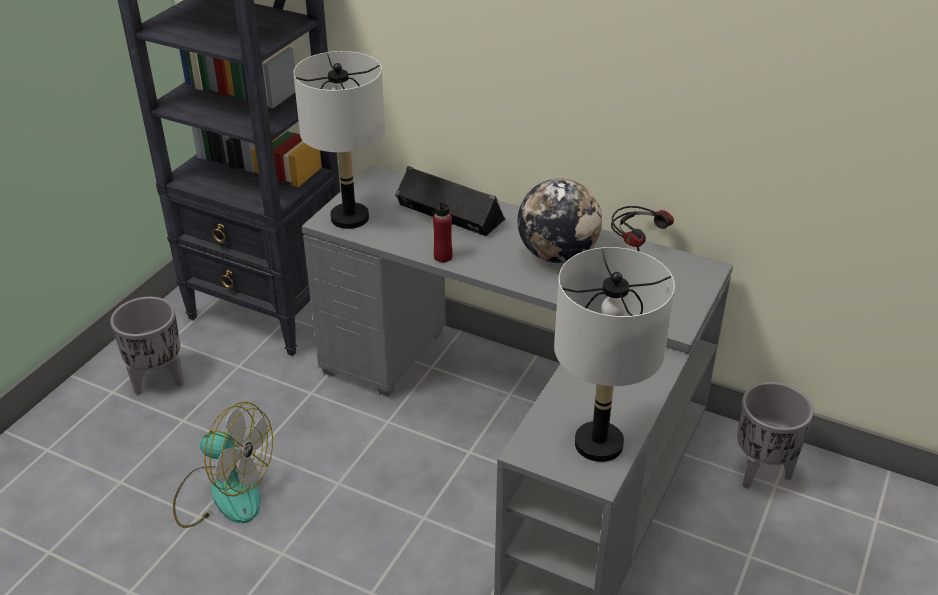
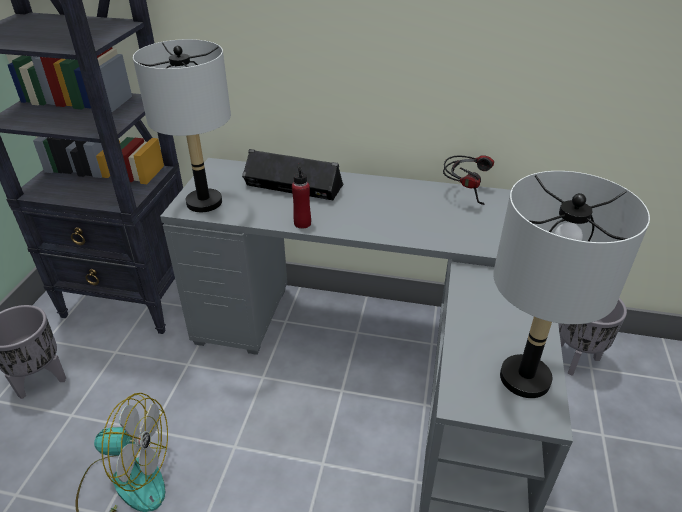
camera: 15 degrees left, 0 degrees up
globe [518,179,602,263] -> none

